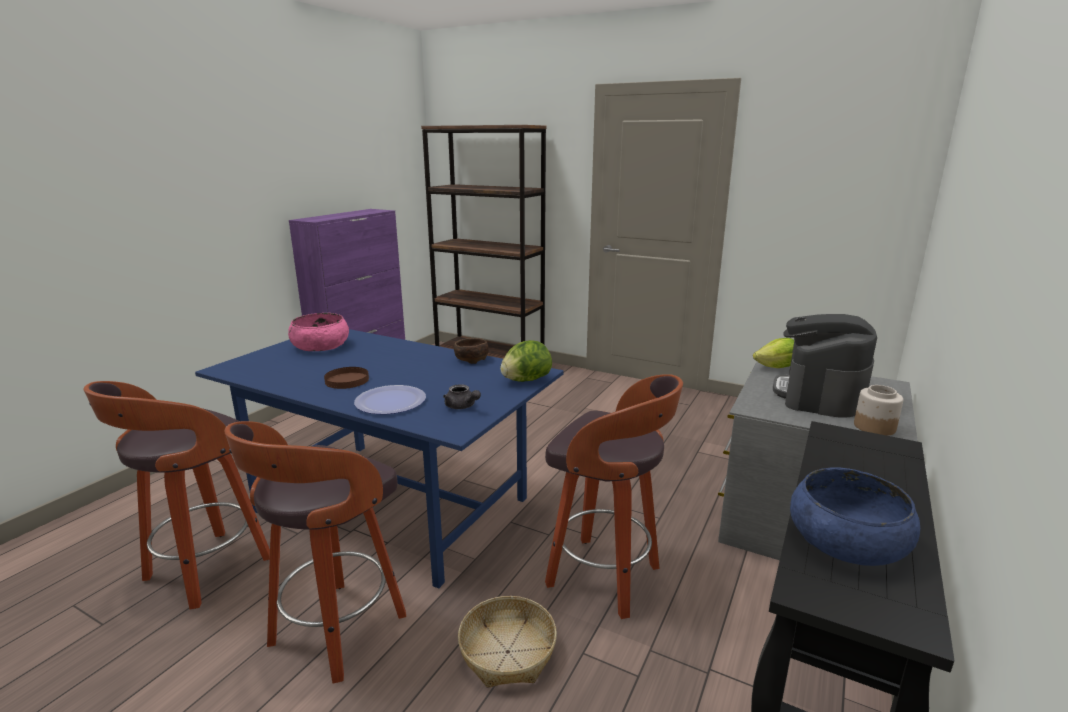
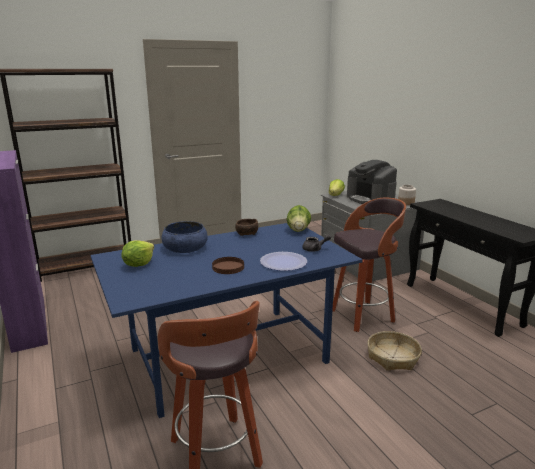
camera: 55 degrees left, 0 degrees up
stool [224,421,406,684] -> none
pink bowl [288,313,349,351] -> lettuce [121,241,154,267]
blue bowl [790,468,920,566] -> blue bowl moved to [162,221,208,253]

